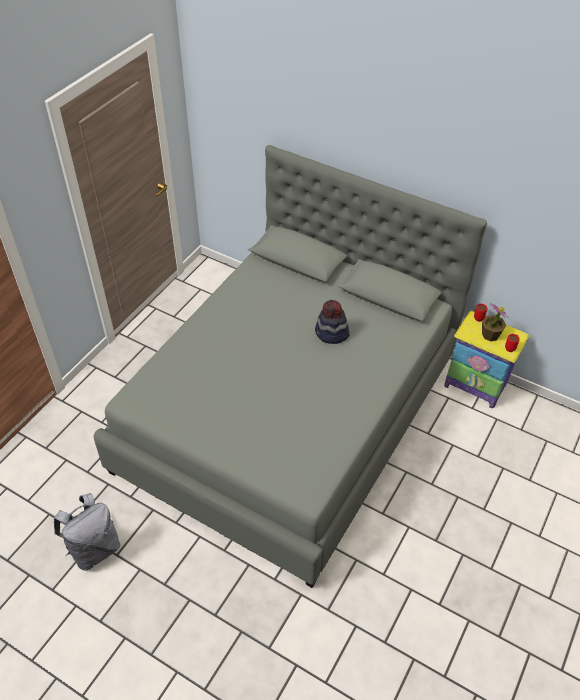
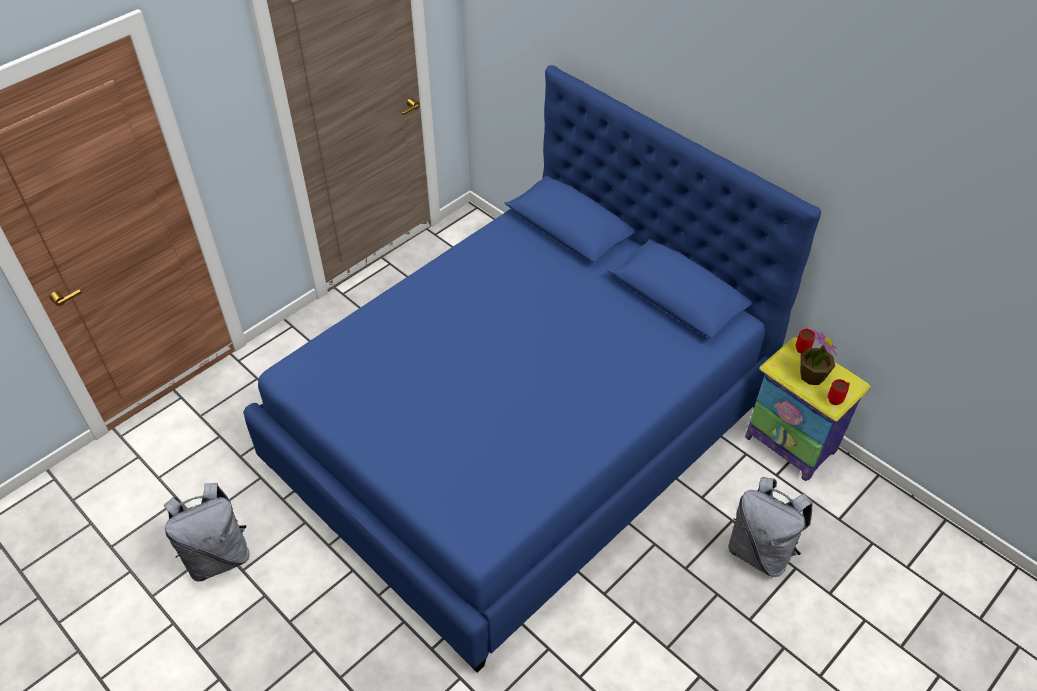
camera: 15 degrees right, 0 degrees up
grey bed [93,145,487,588] -> blue bed [243,65,821,673]
hat [315,300,349,344] -> none
none -> grey backpack [728,477,813,577]

